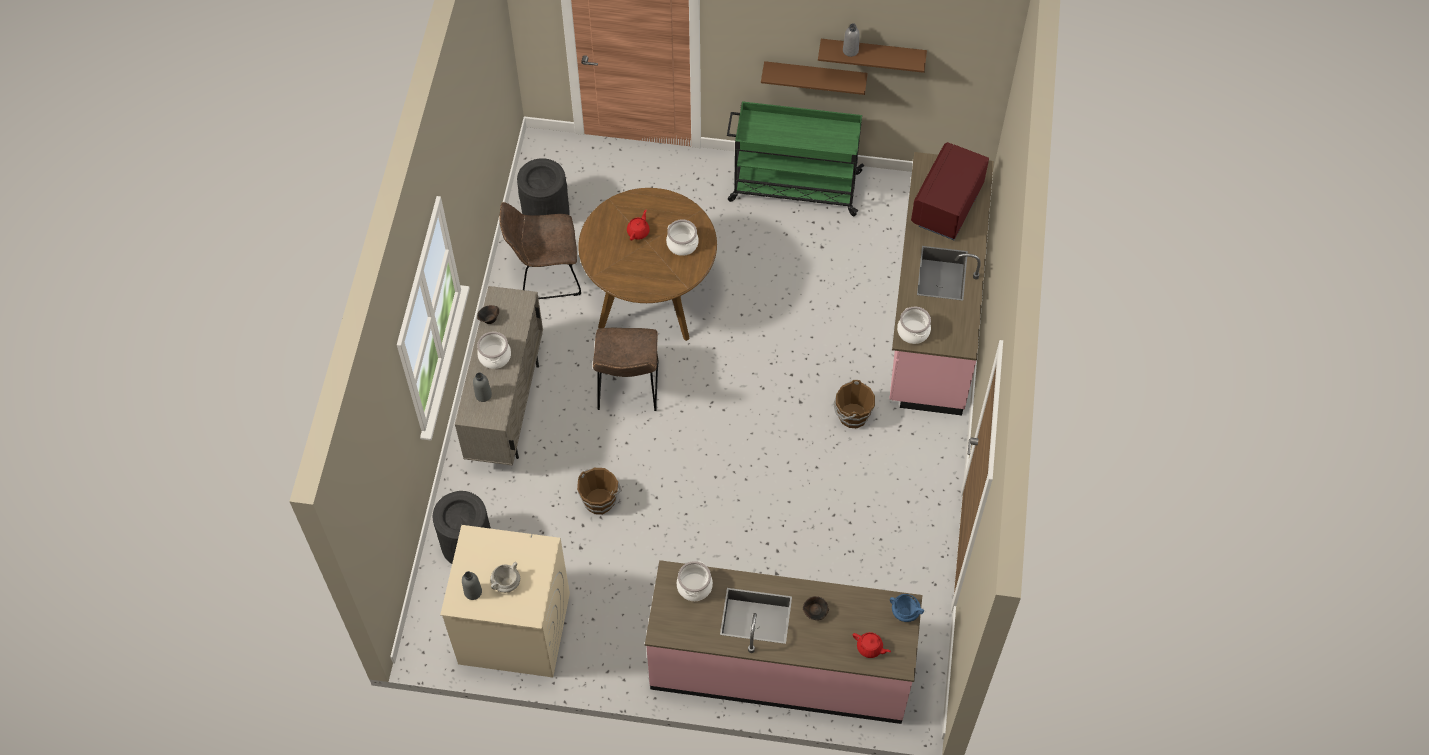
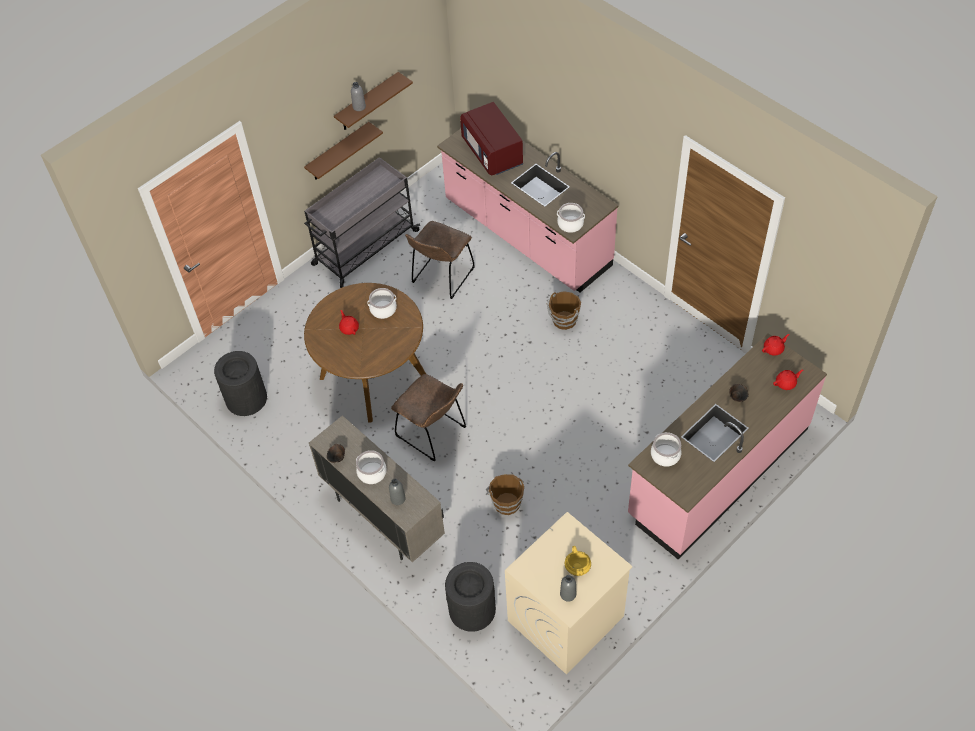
camera: 50 degrees left, 5 degrees down
white cooking pot [490,562,520,593] -> yellow cooking pot [565,546,591,576]
brown chair [499,202,581,299] -> brown chair moved to [405,221,475,299]
green cart [727,101,864,216] -> grey cart [304,157,420,288]
blue cooking pot [890,594,924,622] -> red teapot [762,334,789,356]

